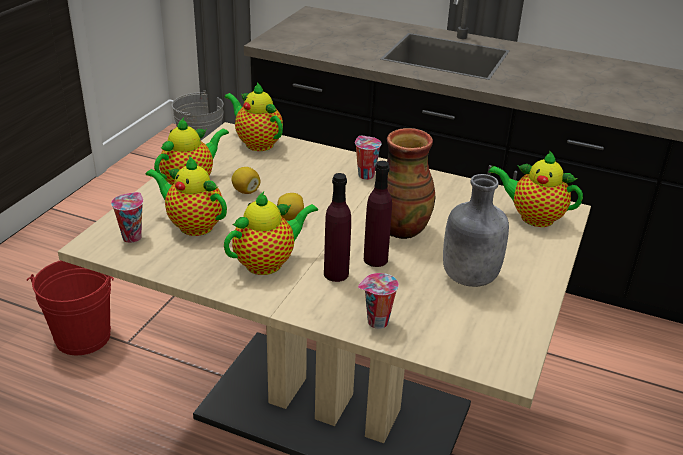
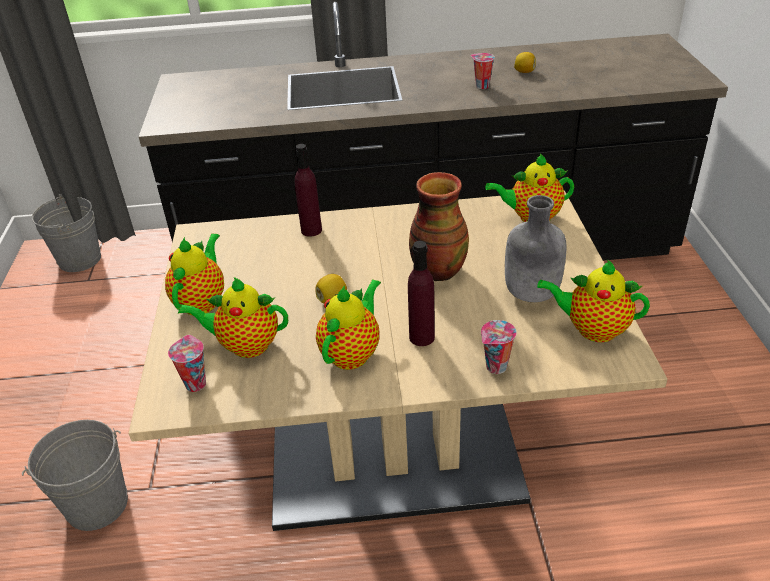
camera: 25 degrees left, 5 degrees up
red bucket [27,260,114,355] -> grey bucket [22,420,128,531]
teapot [224,82,283,151] -> teapot moved to [537,259,650,342]
lemon [231,167,260,194] -> lemon moved to [514,52,536,73]
cup [355,136,382,180] -> cup moved to [471,53,495,89]
purple bottle [364,161,392,267] -> purple bottle moved to [295,144,322,237]

